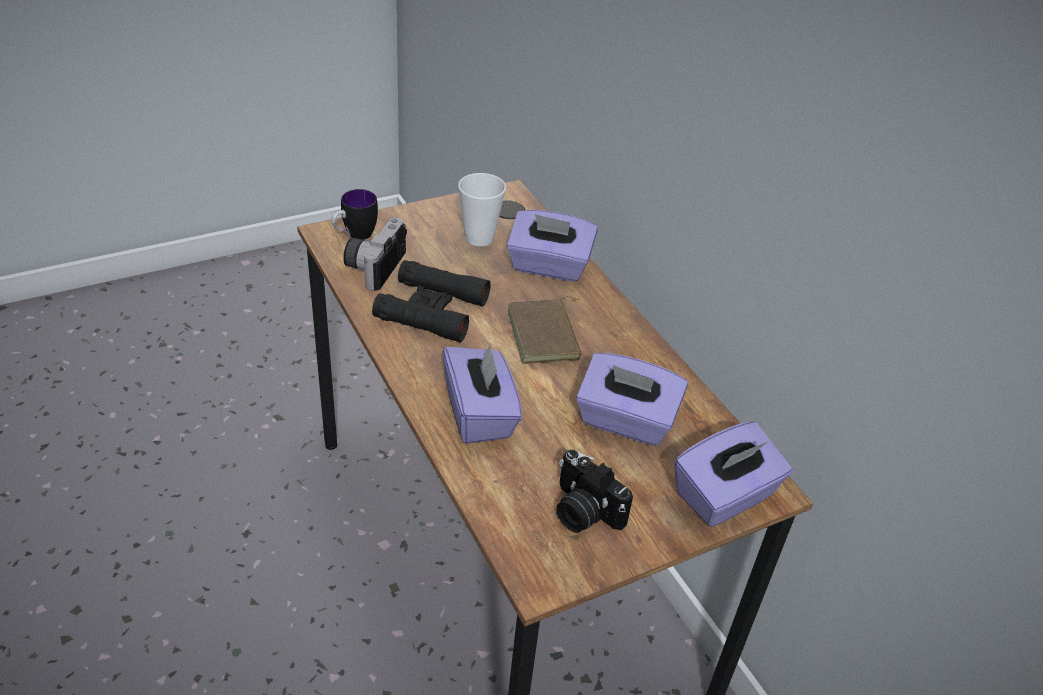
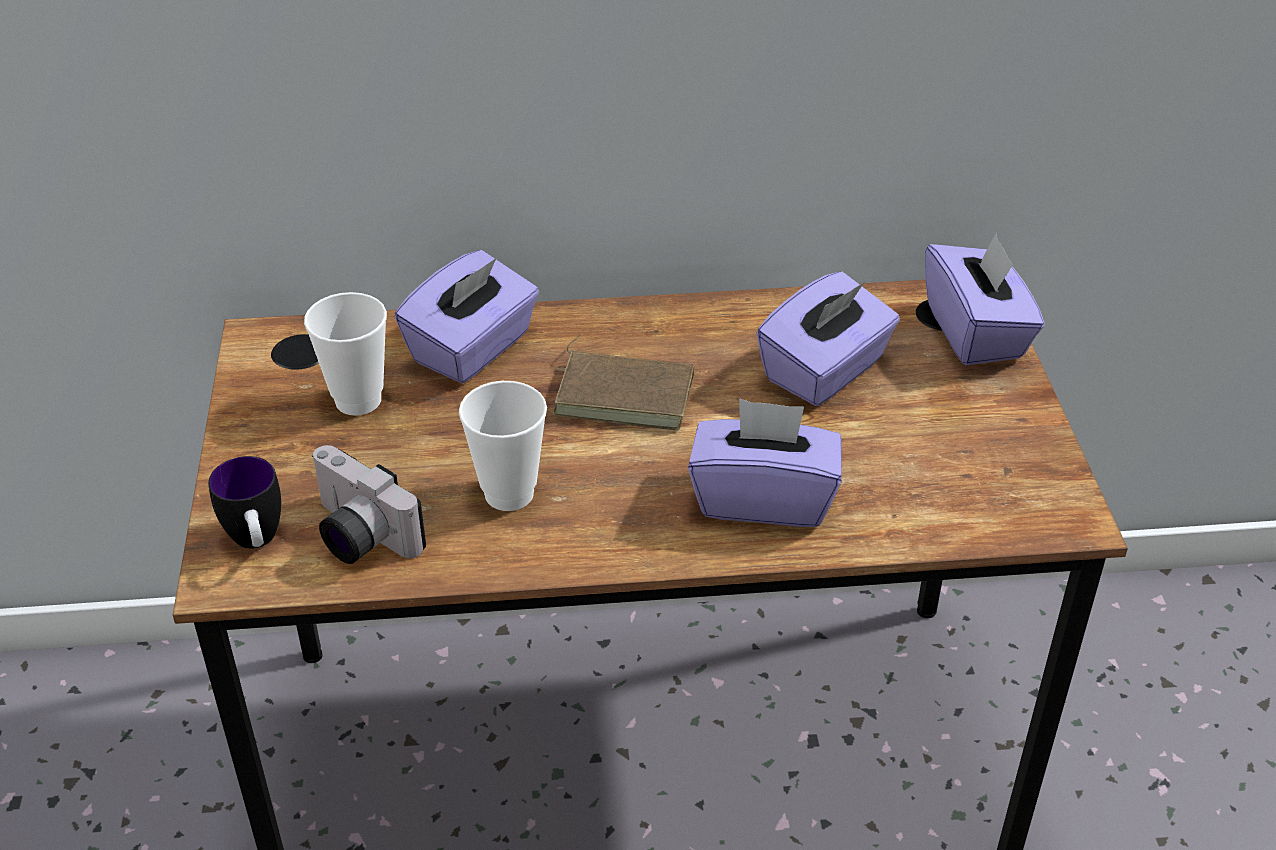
camera: 65 degrees left, 0 degrees up
black binoculars [372,260,491,342] -> cup [459,381,547,511]
camera [556,450,633,533] -> none

